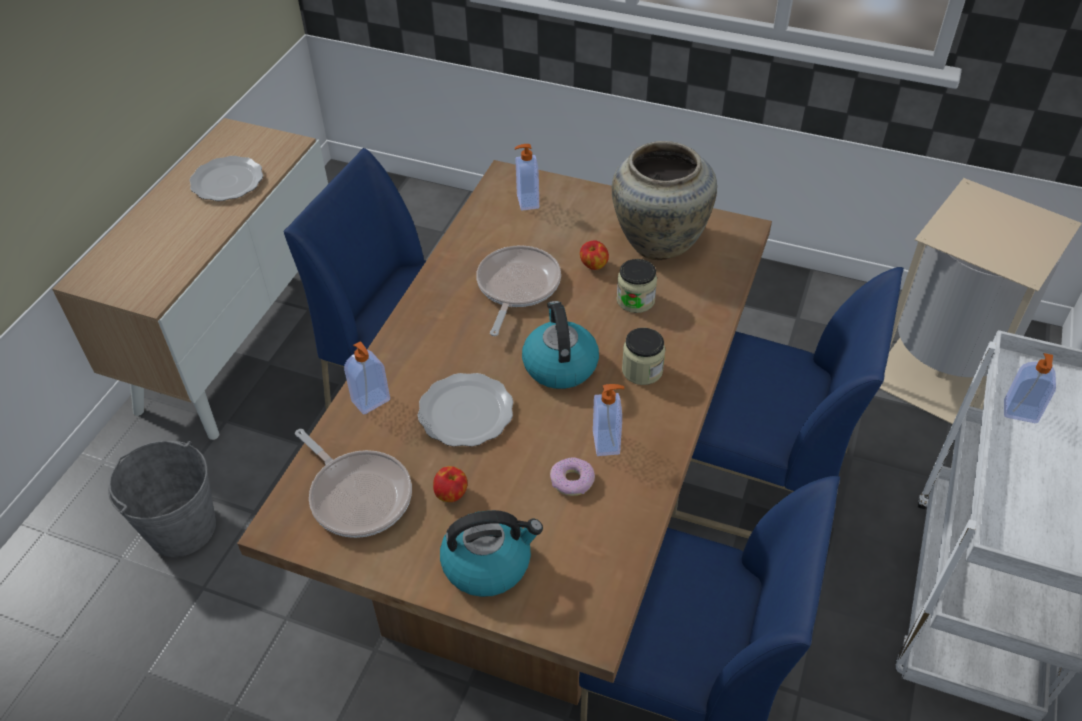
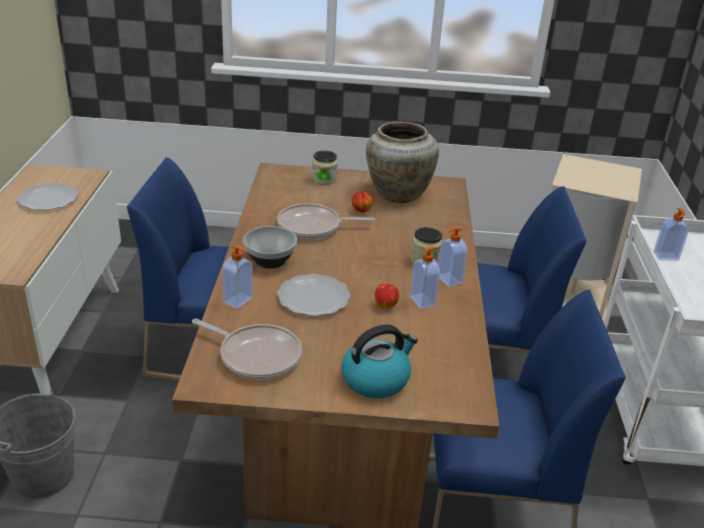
camera: 20 degrees left, 15 degrees down
apple [433,466,468,502] -> apple moved to [375,283,399,309]
frying pan [476,245,561,336] -> frying pan turned 90 degrees counterclockwise [277,203,375,239]
soap dispenser [515,144,539,211] -> soap dispenser moved to [438,227,468,287]
kettle [522,301,599,389] -> none
donut [550,457,595,496] -> none
jar [617,259,657,313] -> jar moved to [312,151,338,185]
none -> bowl [243,226,297,269]

